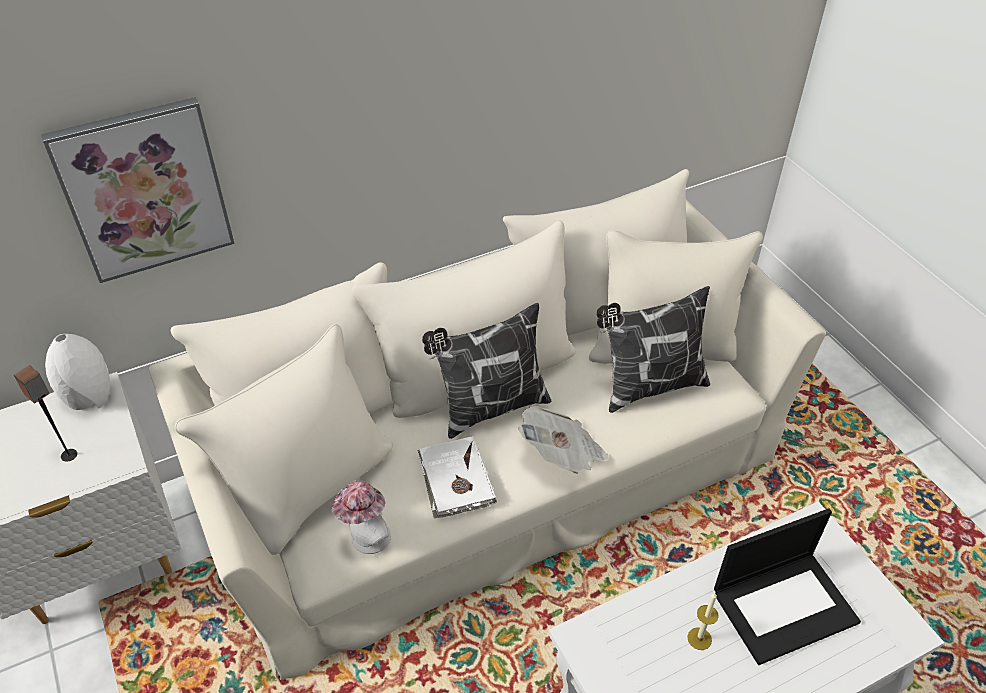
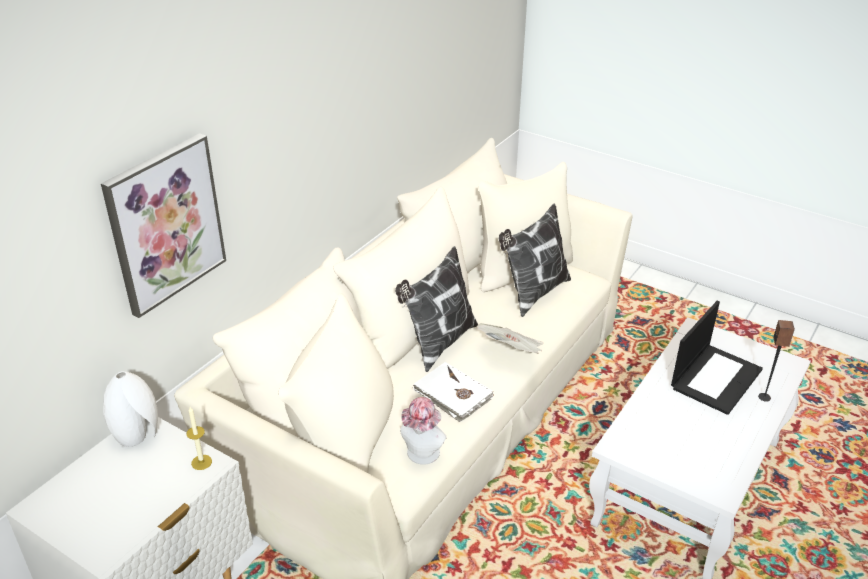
camera: 30 degrees left, 10 degrees down
speaker [14,365,77,462] -> speaker moved to [758,320,795,402]
candle [687,593,719,650] -> candle moved to [186,407,212,470]

